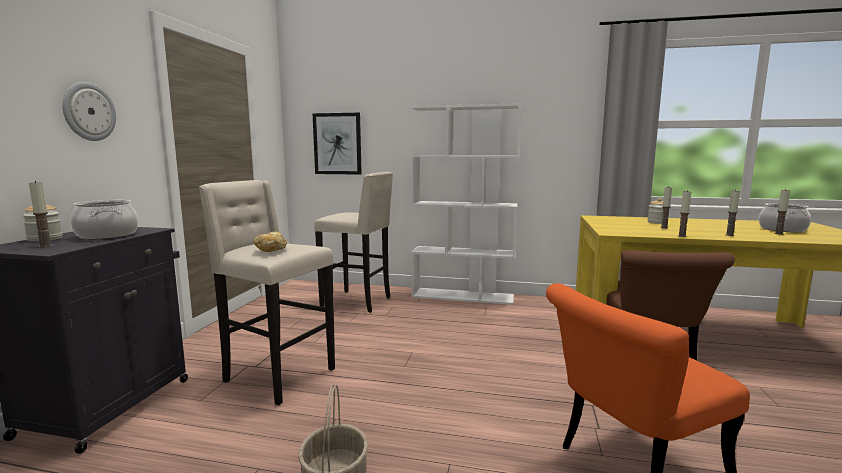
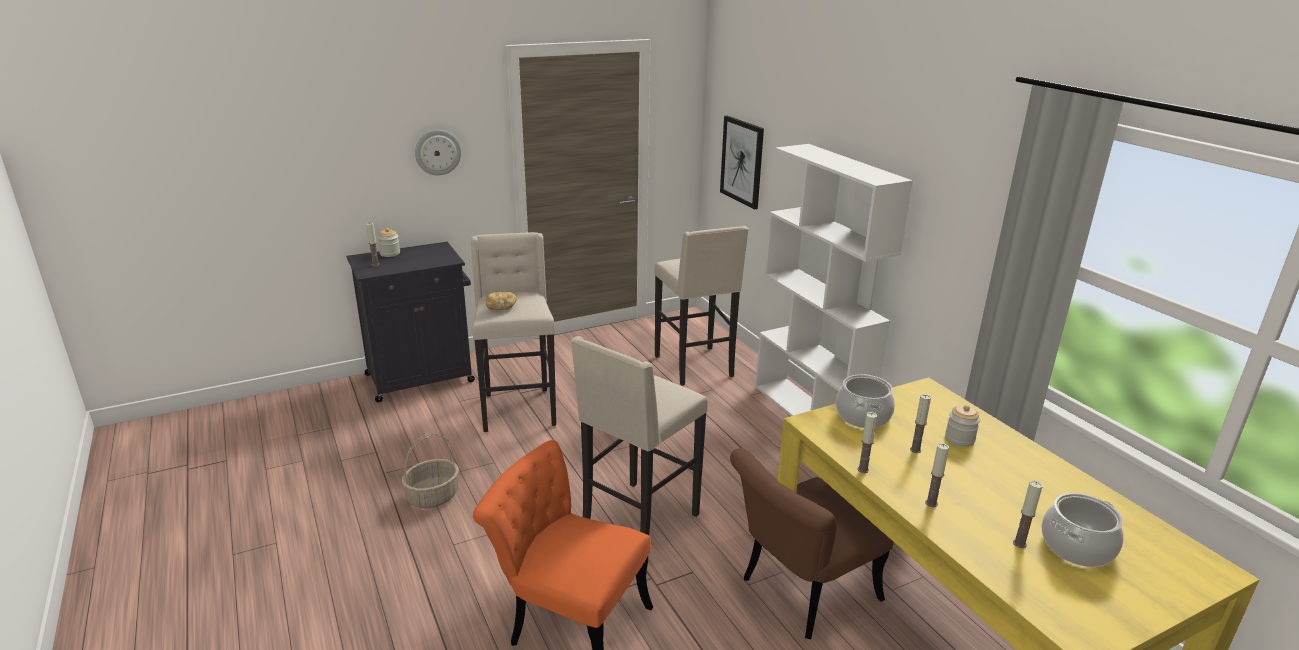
camera: 50 degrees right, 15 degrees up
cooking pot [71,200,138,239] -> cooking pot moved to [836,374,895,428]
none -> beige stool [571,336,708,535]

